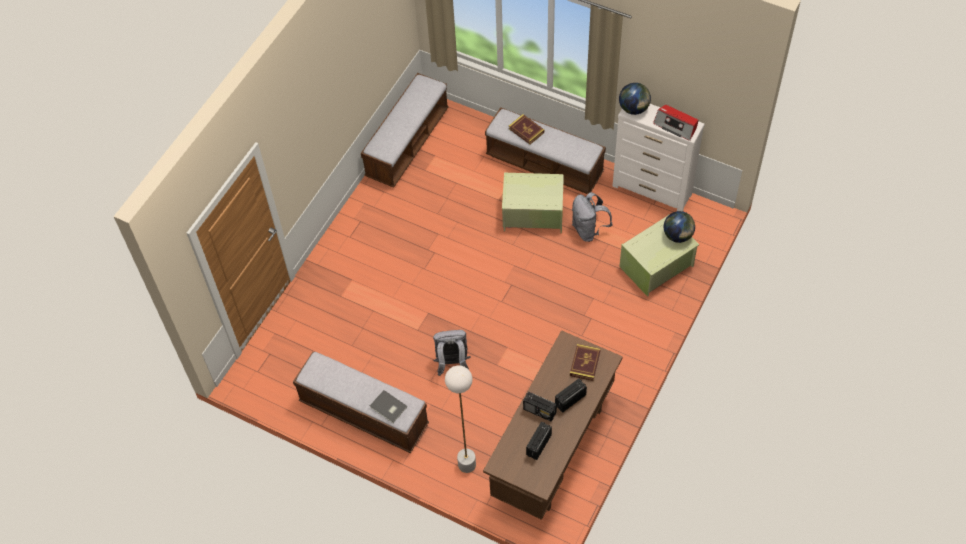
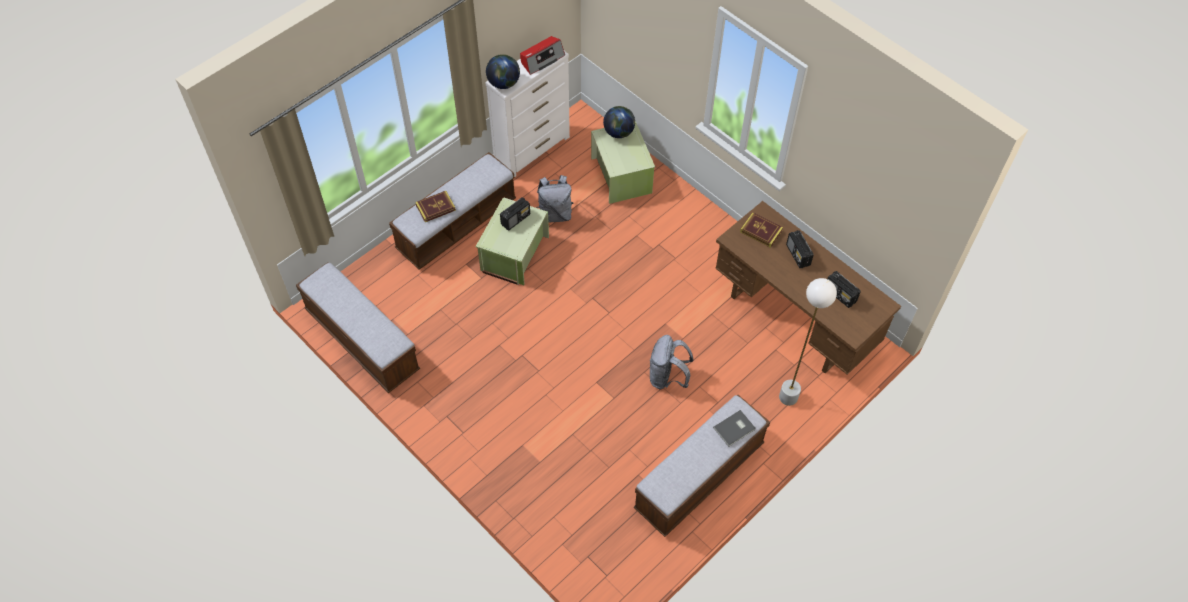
camera: 75 degrees left, 0 degrees up
radio [523,392,557,421] -> radio moved to [500,197,530,231]

